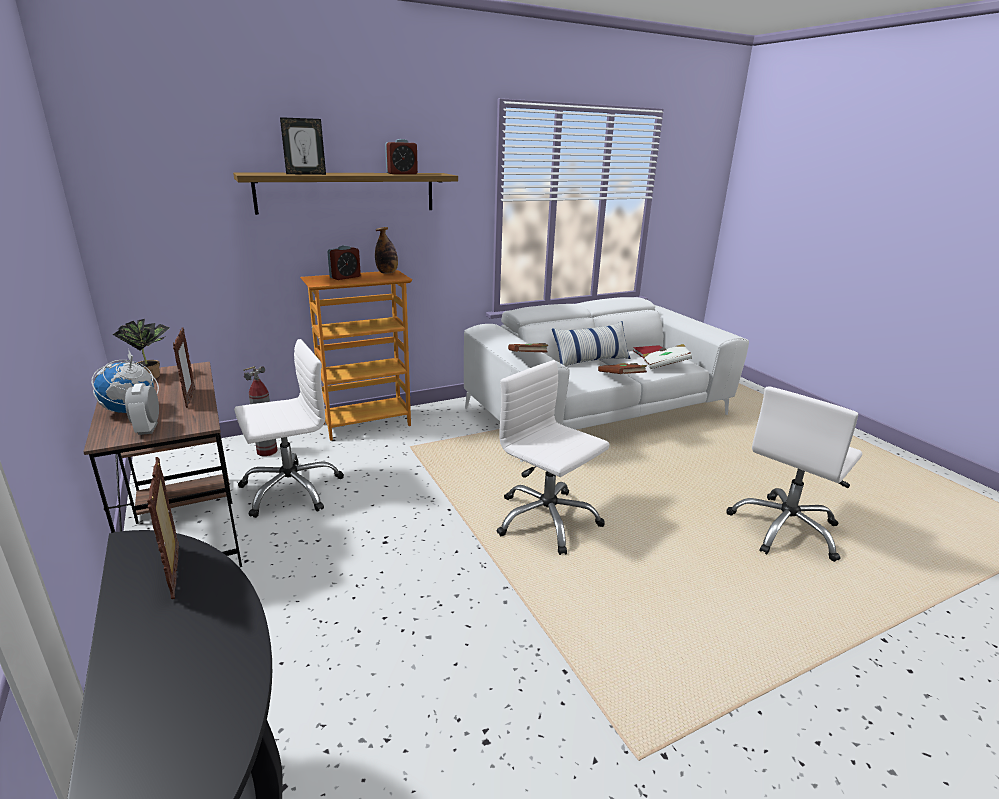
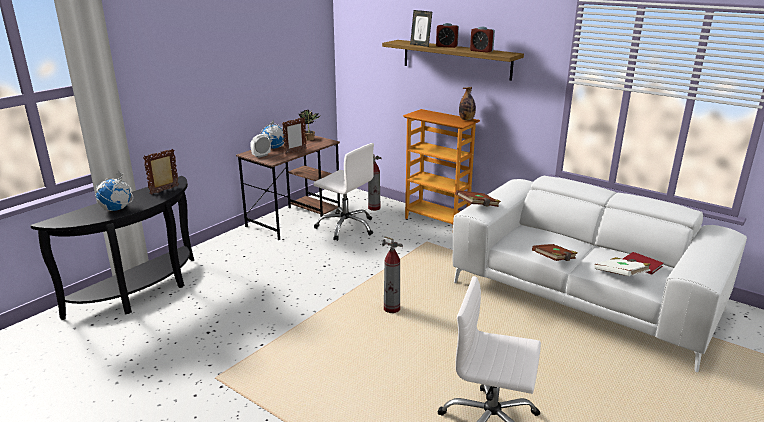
camera: 65 degrees right, 0 degrees up
alarm clock [327,245,361,280] -> alarm clock moved to [436,23,459,48]
white office chair [497,360,610,555] -> fire extinguisher [382,236,403,313]
pillow [552,321,631,366] -> none
none -> globe [95,170,133,211]

